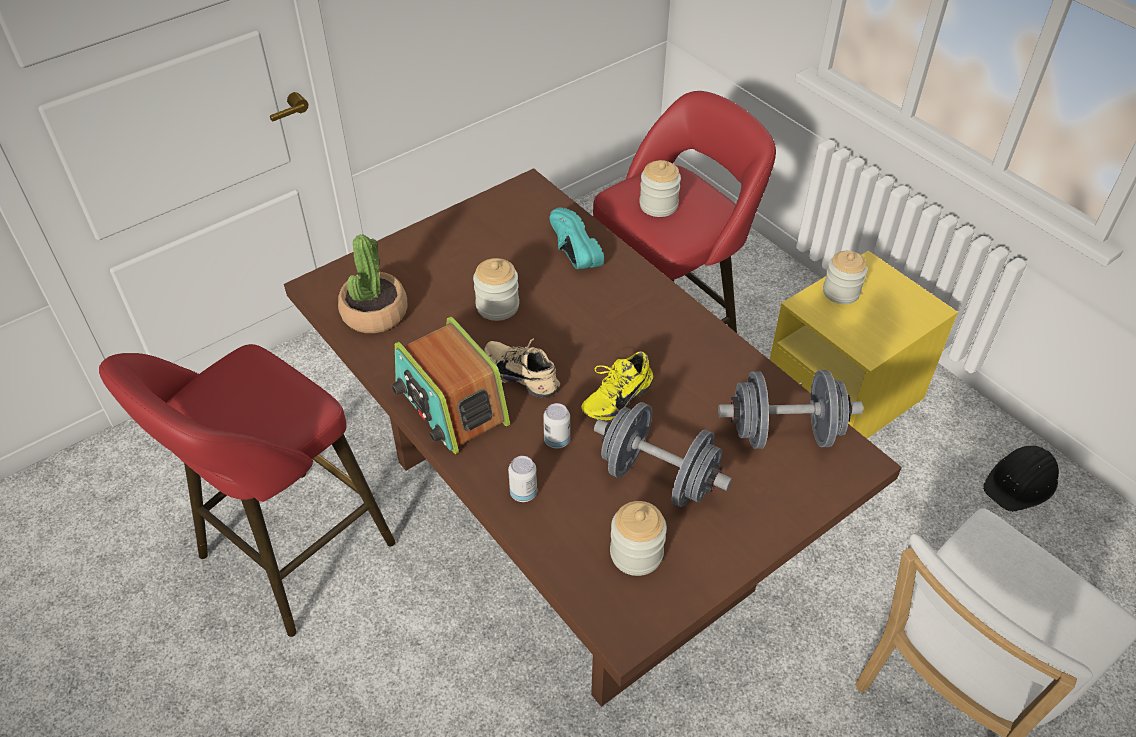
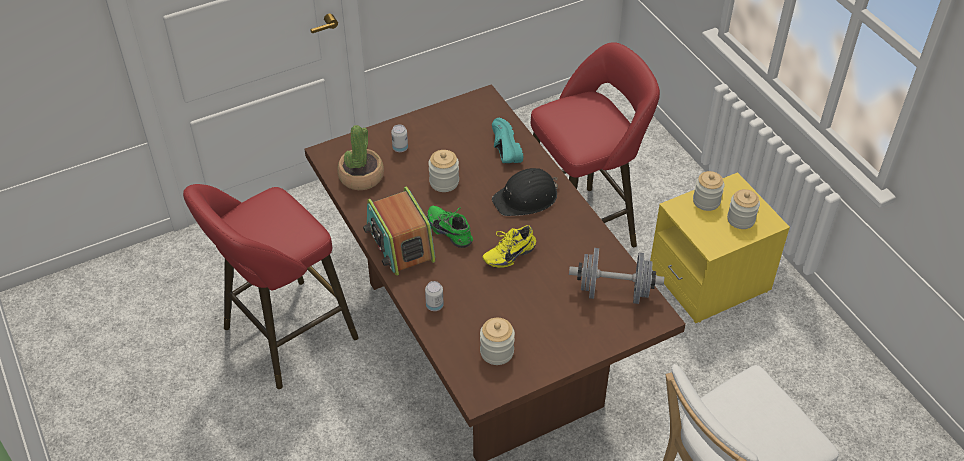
camera: 10 degrees right, 0 degrees up
beige shoe [484,338,560,398] -> green shoe [427,206,473,248]
can [543,403,570,449] -> can moved to [391,125,408,152]
grey dumbbell [594,402,732,507] -> none
jar [639,160,681,217] -> jar moved to [727,189,760,229]
black hard hat [983,446,1059,512] -> black hard hat moved to [492,168,558,216]

